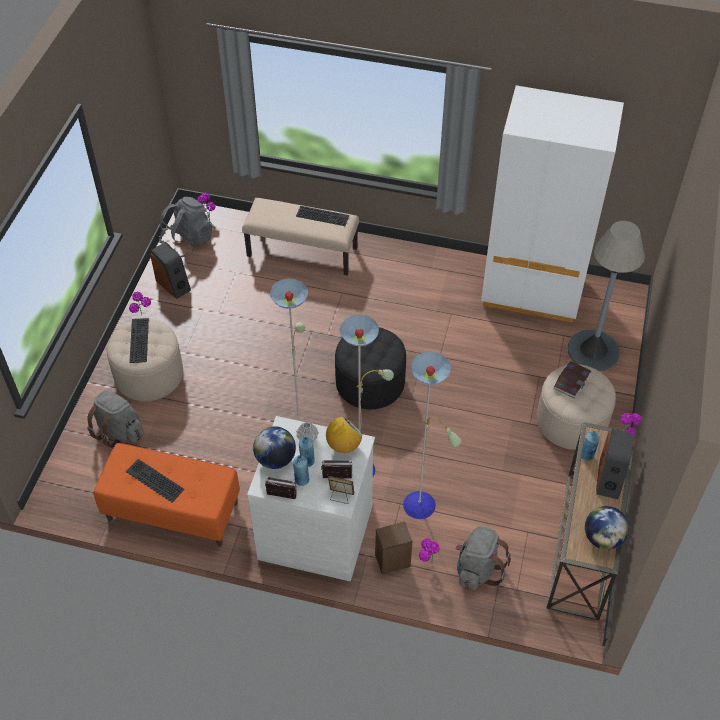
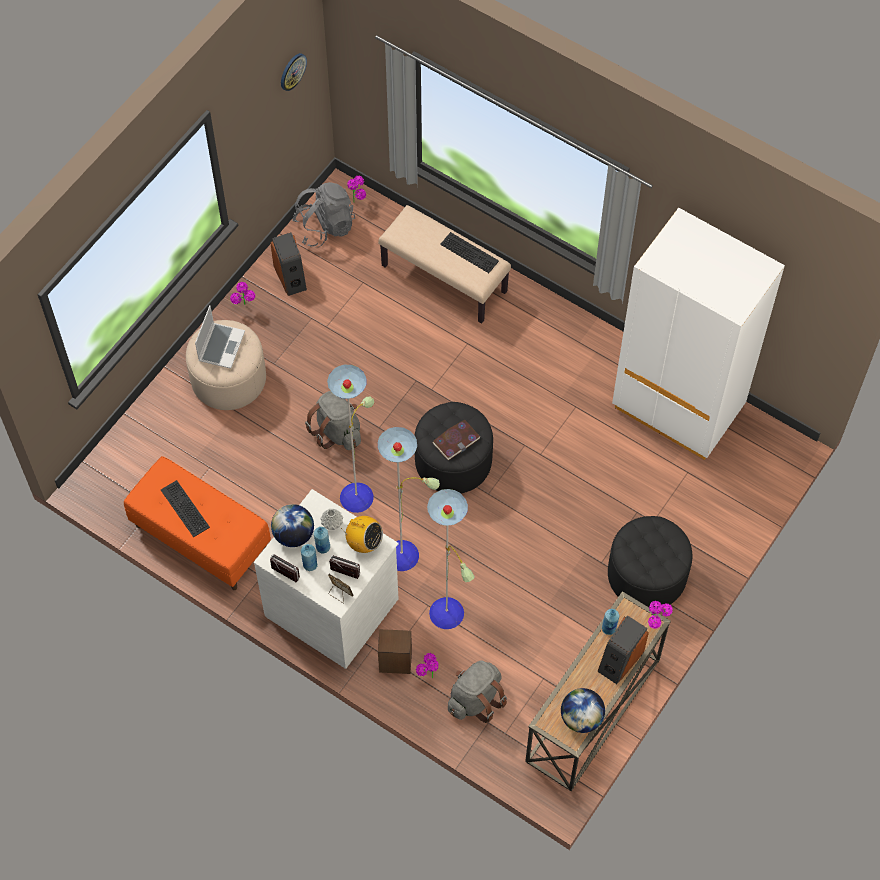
camera: 20 degrees right, 10 degrees up
grey backpack [87,391,144,448] -> grey backpack moved to [305,391,361,450]
keyboard [129,318,149,363] -> laptop [195,305,245,369]
radio [326,416,362,453] -> radio turned 45 degrees clockwise [341,516,383,553]
beige ottoman [537,364,616,450] -> black ottoman [608,516,692,608]
book [554,361,591,399] -> book moved to [433,420,480,460]
grey floor lamp [568,221,645,371] -> none
none -> wall clock [281,53,307,91]

